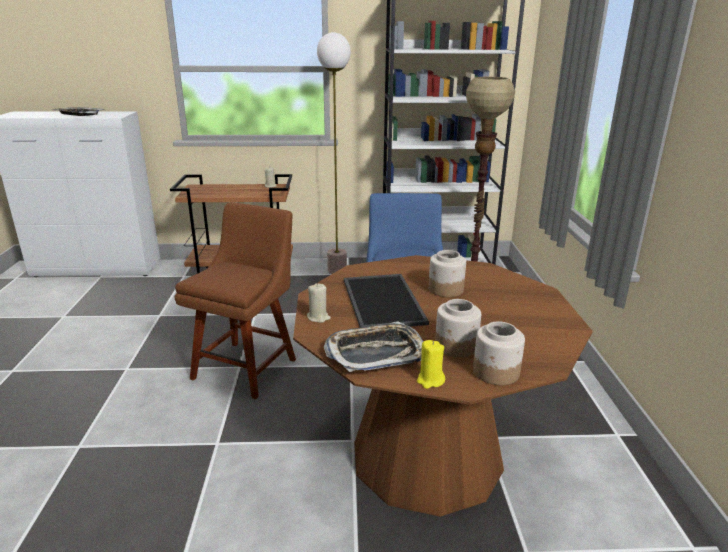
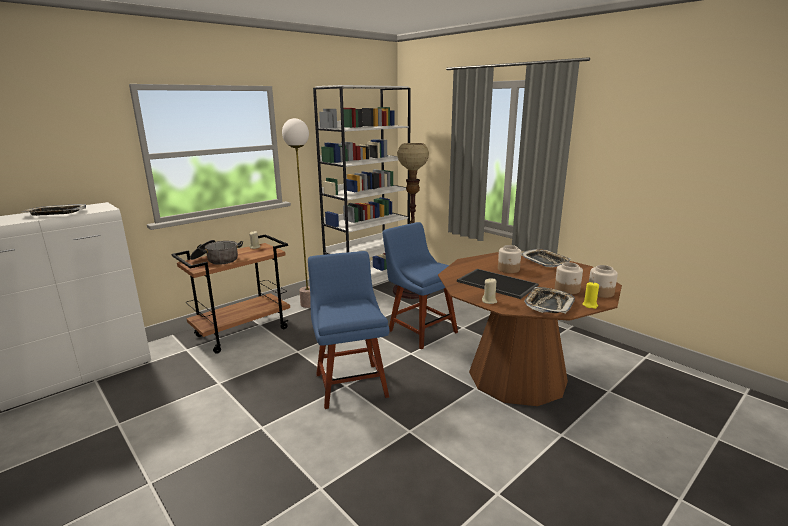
camera: 40 degrees left, 5 degrees down
brown chair [175,202,296,399] -> blue chair [308,251,390,409]
none -> cooking pot [190,240,243,265]
none -> tray [521,249,571,267]

